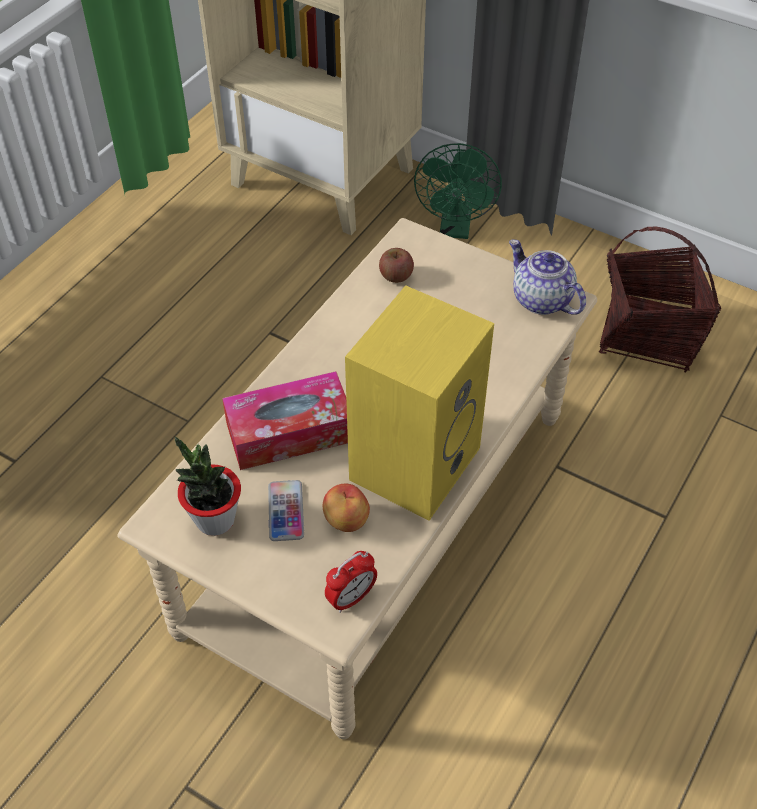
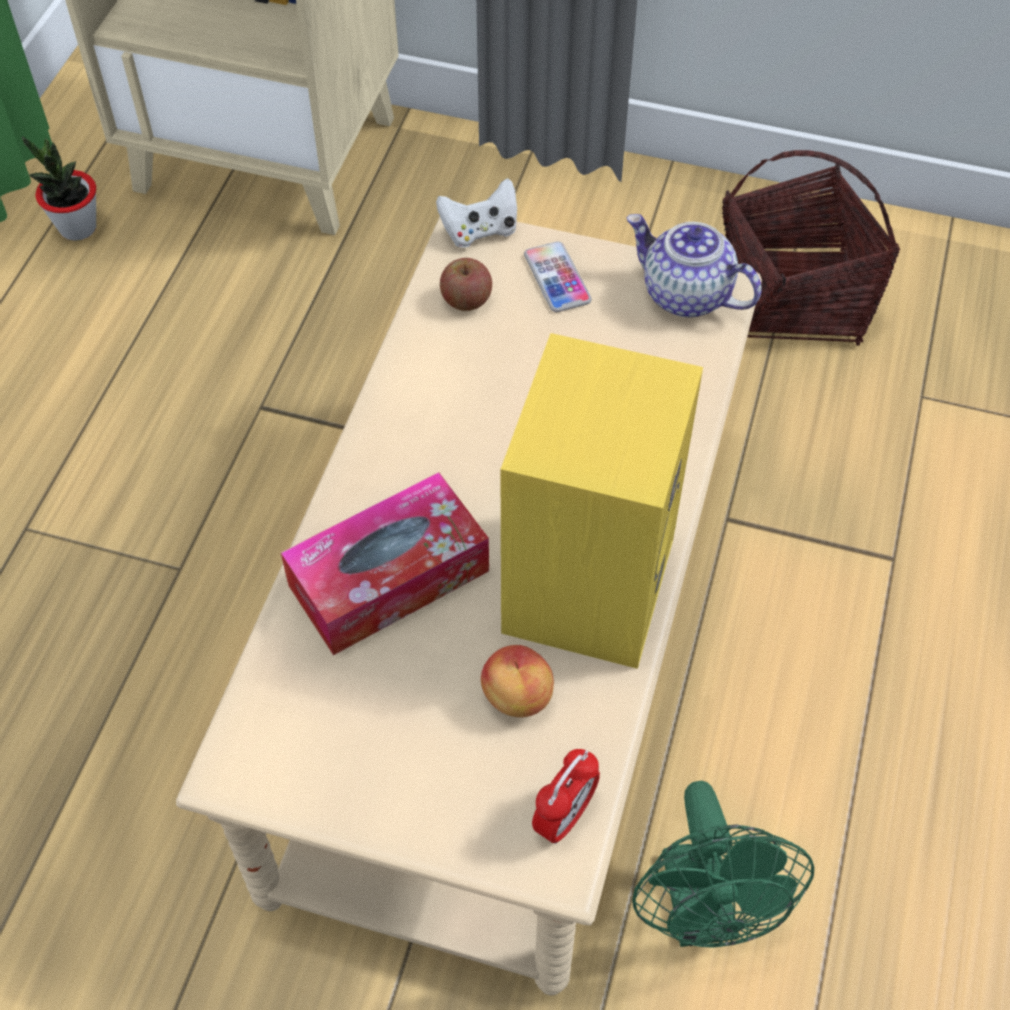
camera: 15 degrees left, 5 degrees up
potted plant [175,437,241,536] -> potted plant moved to [22,136,96,241]
phone [268,480,304,541] -> phone moved to [524,241,591,312]
green fan [414,143,502,239] -> green fan moved to [632,781,814,948]
none -> white game controller [436,178,517,248]

